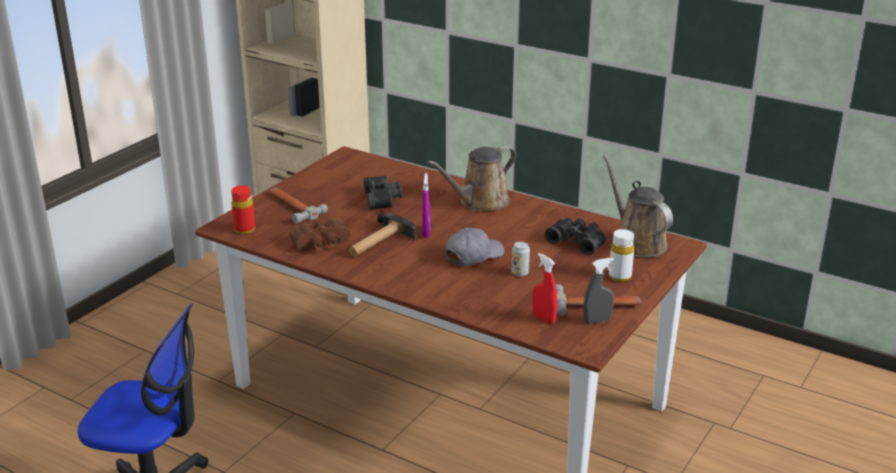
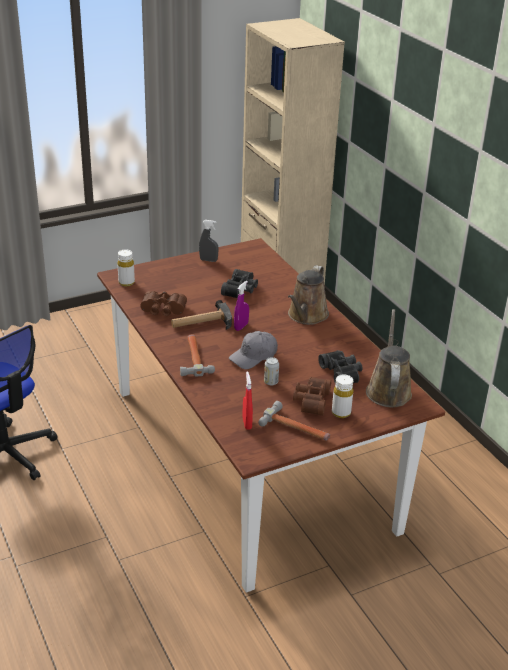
camera: 30 degrees right, 5 degrees up
red bottle [231,185,255,234] -> white bottle [118,249,135,287]
hammer [270,187,328,224] -> hammer moved to [180,334,215,377]
brown watering can [427,146,516,212] -> brown watering can turned 60 degrees counterclockwise [288,265,329,325]
grey cap [445,228,505,266] -> grey cap turned 150 degrees clockwise [229,331,278,369]
grey spray bottle [583,258,614,324] -> grey spray bottle moved to [199,220,219,262]
none -> brown binoculars [293,377,331,416]

